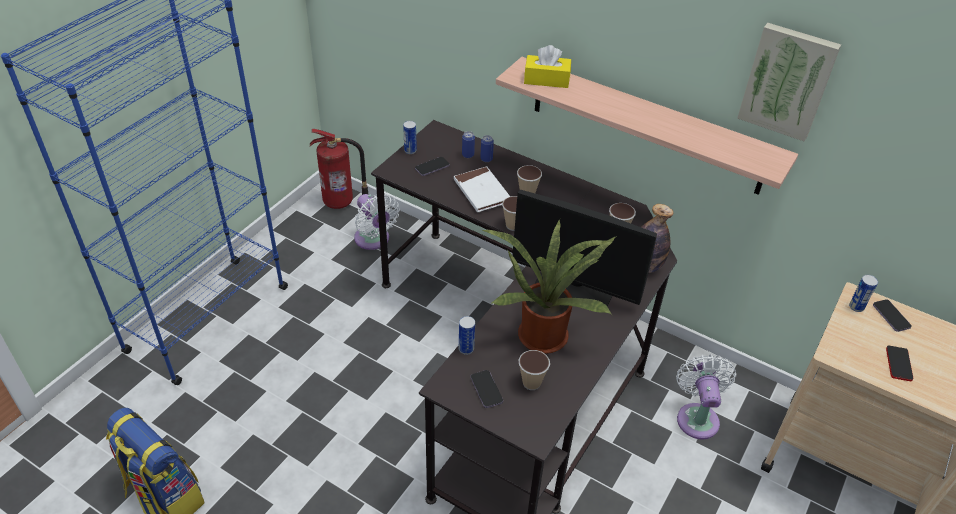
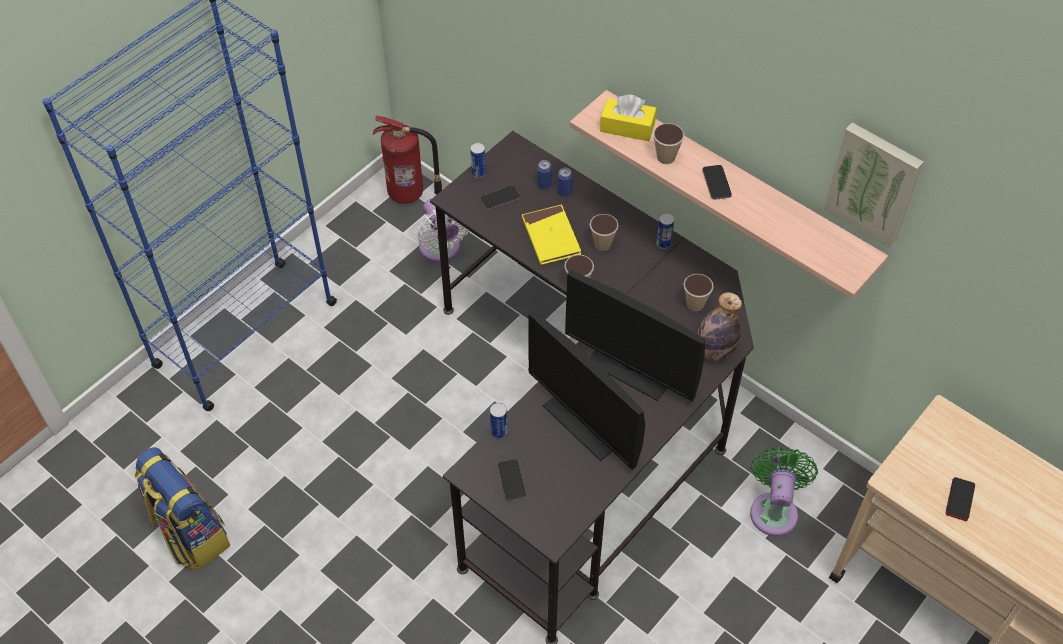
camera: 10 degrees right, 10 degrees up
white book [454,166,510,212] -> yellow book [522,205,581,265]
potted plant [481,219,617,354] -> monitor [528,311,645,470]
cup [519,350,550,390] -> cup moved to [653,123,684,164]
white fan [676,354,736,440] -> green fan [750,447,818,536]
can [849,275,878,312] -> can moved to [656,213,675,249]
phone [873,300,912,332] -> phone moved to [702,165,732,200]

